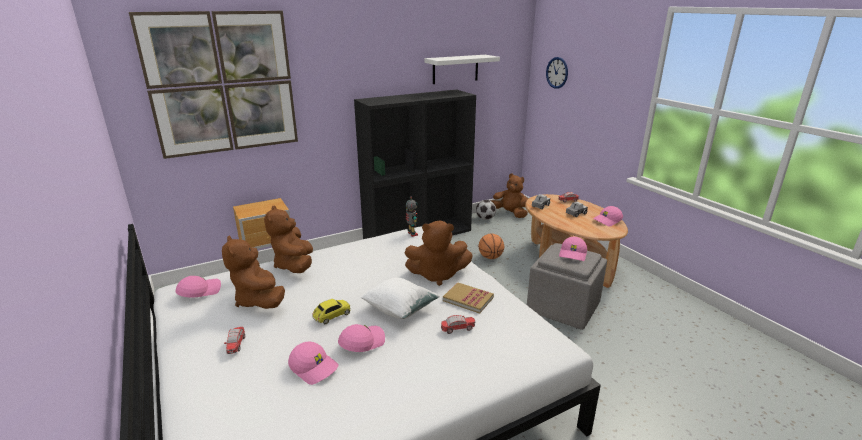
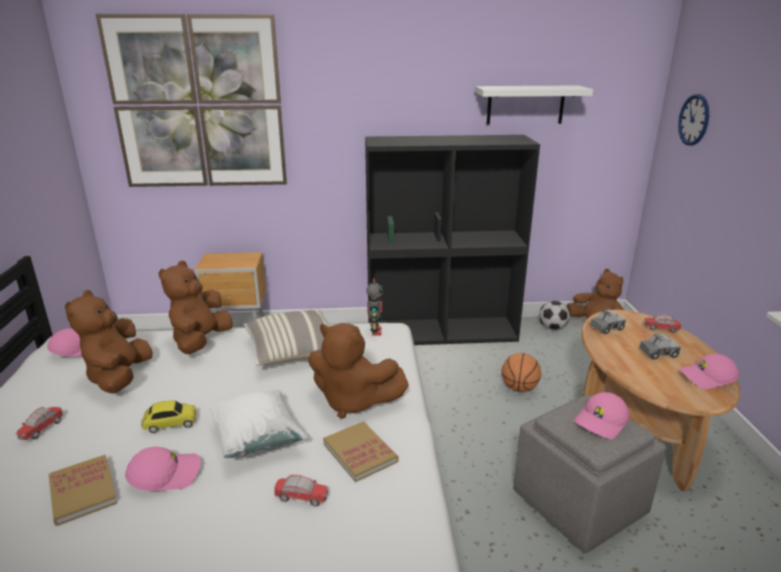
camera: 25 degrees right, 0 degrees up
pink cap [288,342,339,385] -> book [49,455,117,526]
none -> pillow [243,310,330,365]

